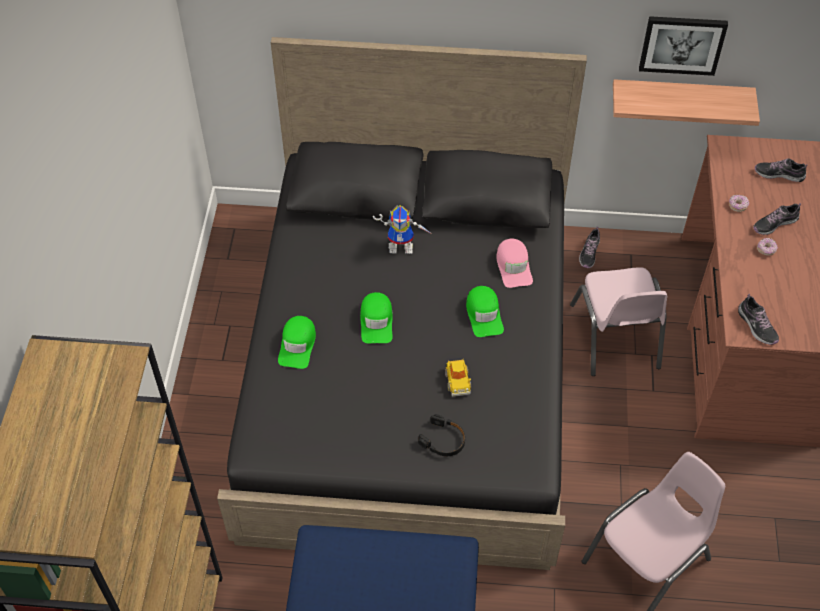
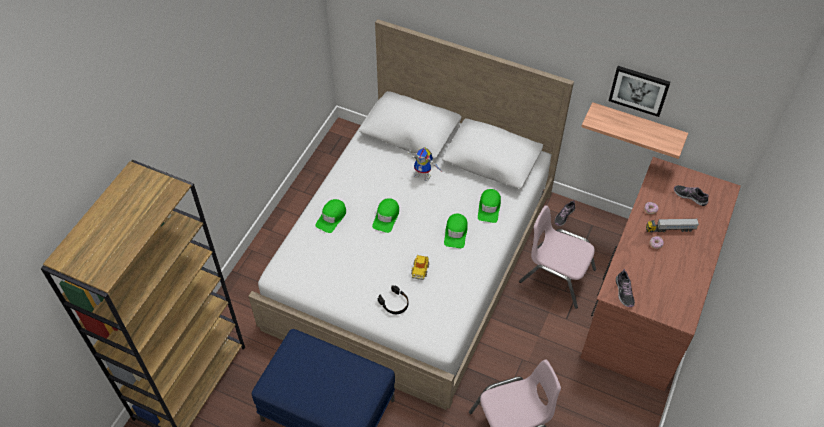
camera: 20 degrees right, 0 degrees up
black bed [217,37,587,570] -> white bed [248,19,574,410]
pink cap [496,239,533,288] -> green cap [478,189,501,223]
pink chair [570,267,667,376] -> pink chair turned 105 degrees clockwise [519,205,596,309]
shoe [753,203,801,235] -> toy truck [646,219,699,232]

